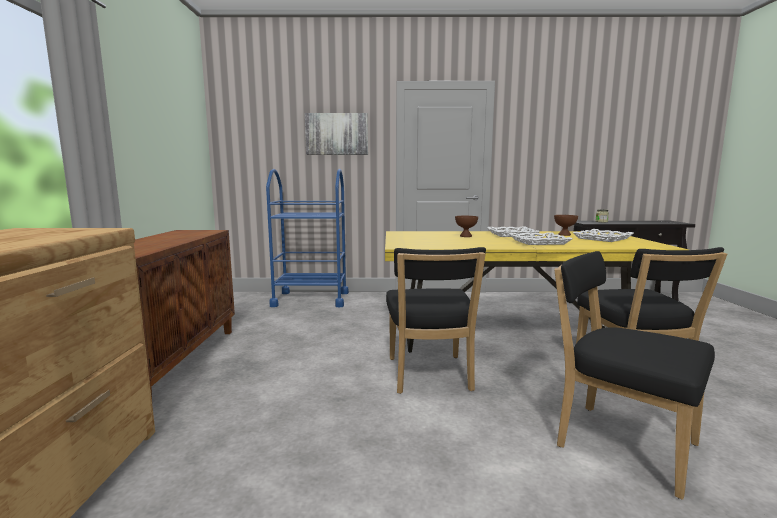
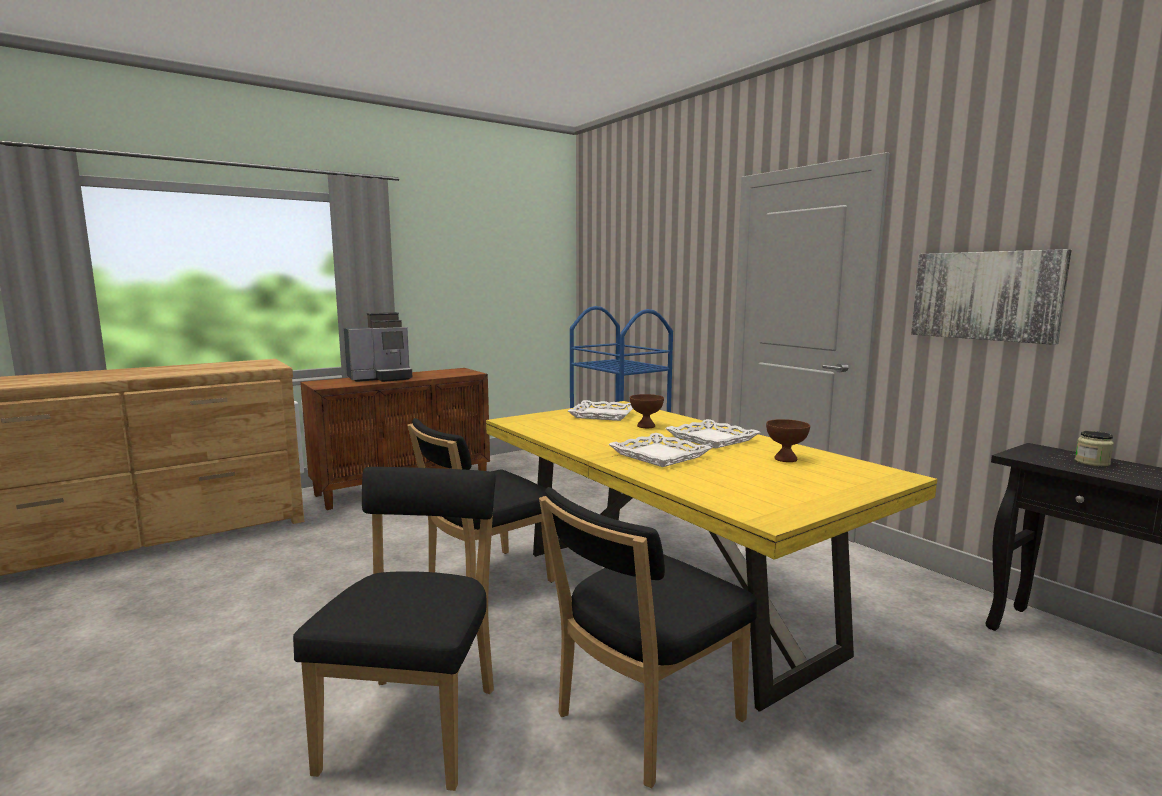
camera: 55 degrees right, 0 degrees up
picture [305,113,368,155] -> picture moved to [911,249,1071,345]
white tray [573,229,634,242] -> white tray moved to [568,400,633,421]
none -> coffee machine [344,312,412,382]

